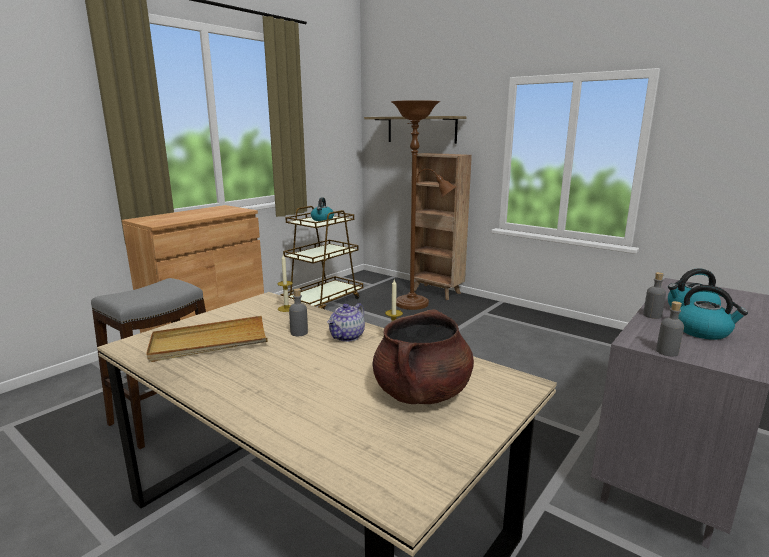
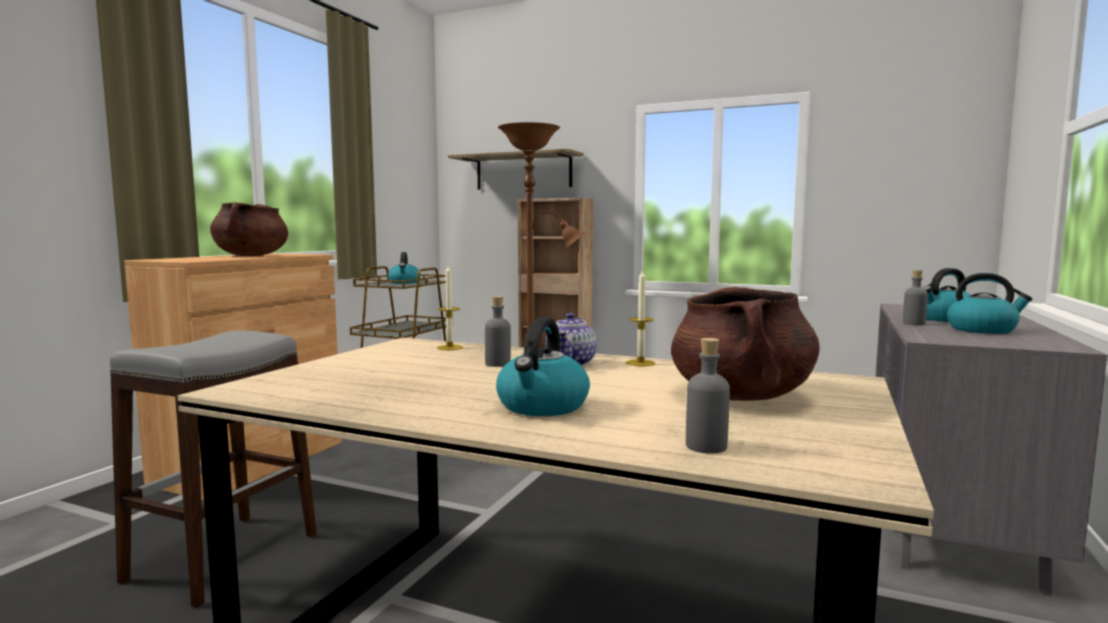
camera: 15 degrees left, 10 degrees down
beige tray [146,316,268,362] -> none
grey bottle [656,301,684,356] -> grey bottle moved to [686,338,730,454]
none -> brown cooking pot [210,202,288,256]
none -> kettle [496,317,590,416]

